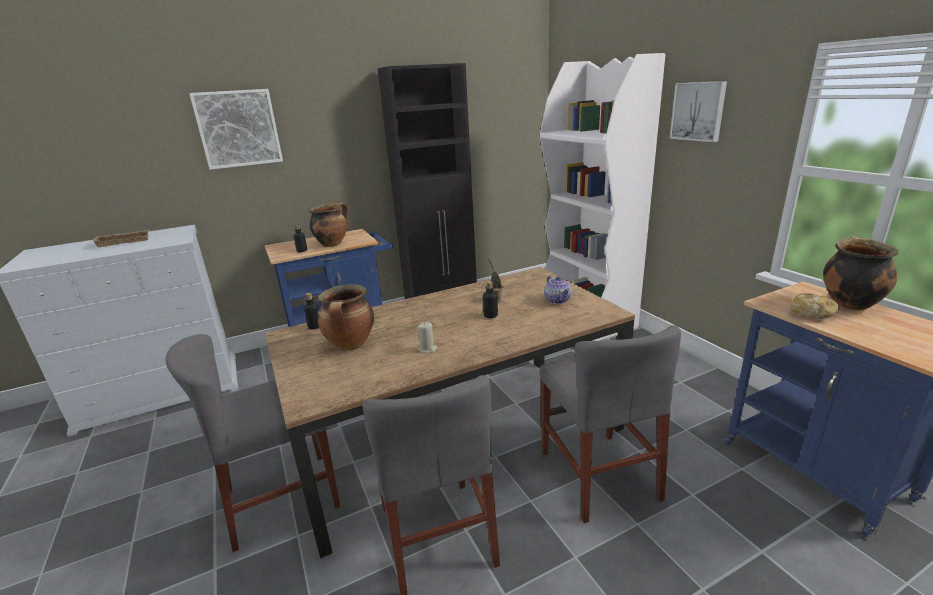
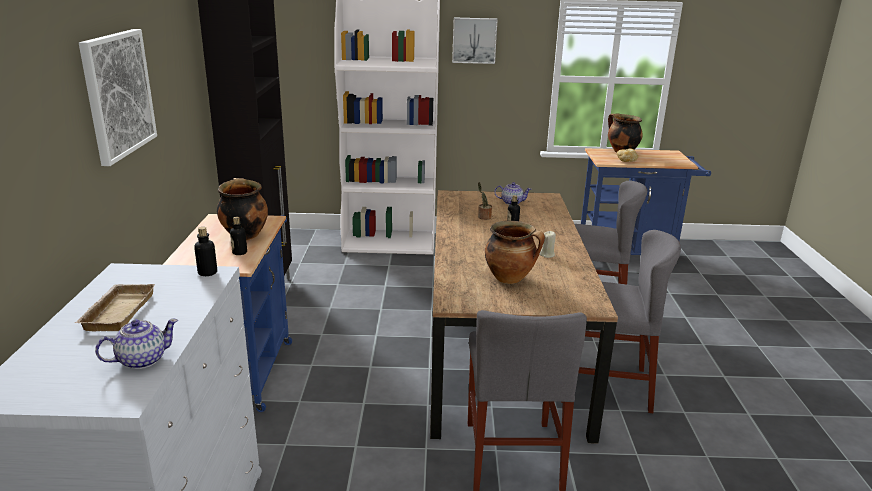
camera: 65 degrees left, 0 degrees up
bottle [304,293,320,330] -> bottle moved to [194,227,217,276]
none -> teapot [95,319,178,369]

